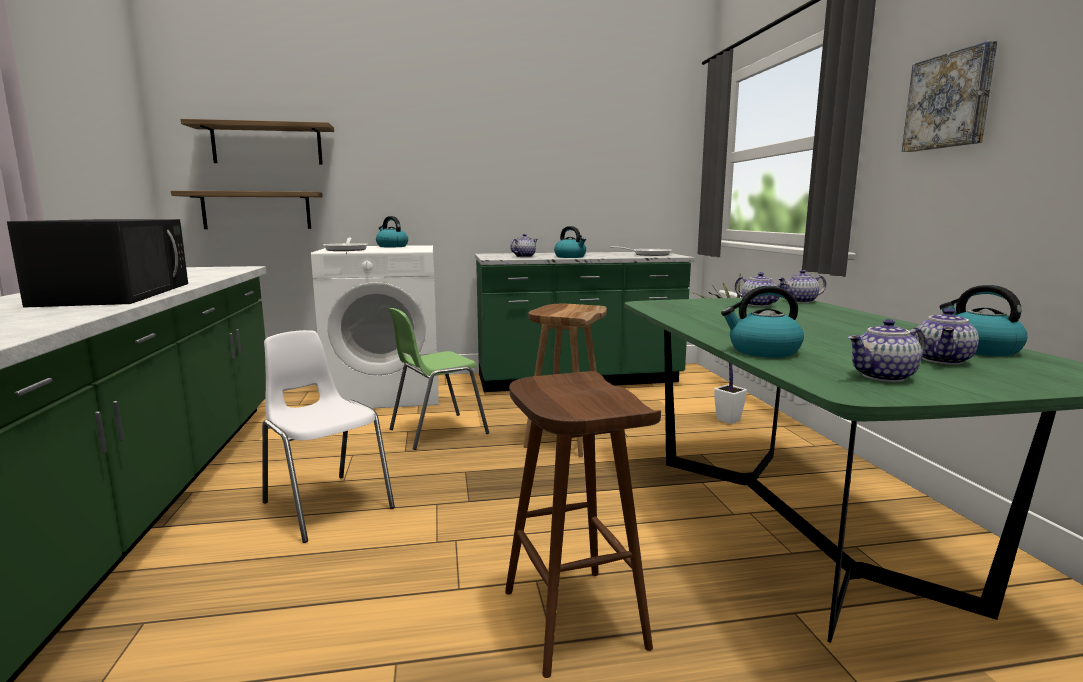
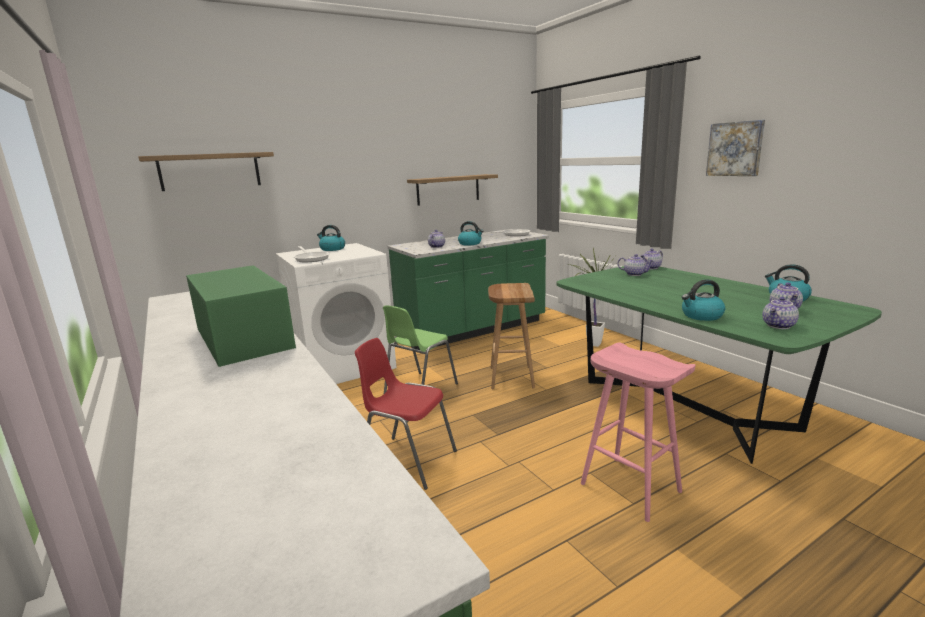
camera: 20 degrees left, 5 degrees up
black microwave [7,219,188,308] -> green microwave [186,265,296,367]
shelf [171,191,323,229] -> shelf moved to [407,174,498,206]
white chair [262,330,395,543] -> red chair [355,338,457,490]
brown stool [505,371,661,678] -> pink stool [581,342,696,522]

